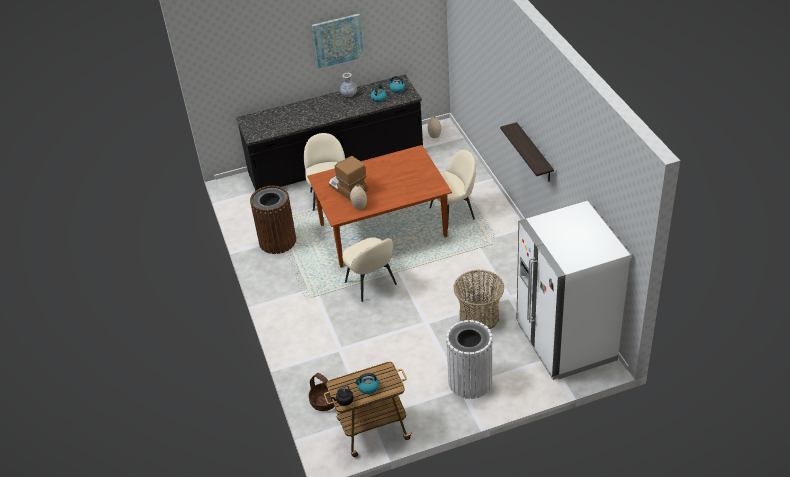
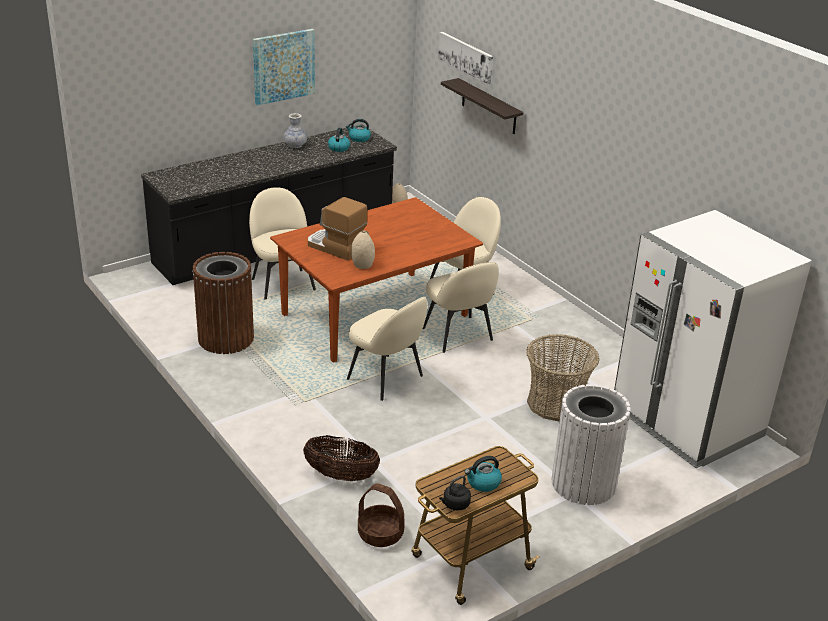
camera: 20 degrees left, 10 degrees down
shelf [500,122,554,182] -> shelf moved to [441,78,523,134]
none -> basket [303,435,380,481]
none -> beige chair [423,262,499,353]
none -> picture [438,32,493,84]

